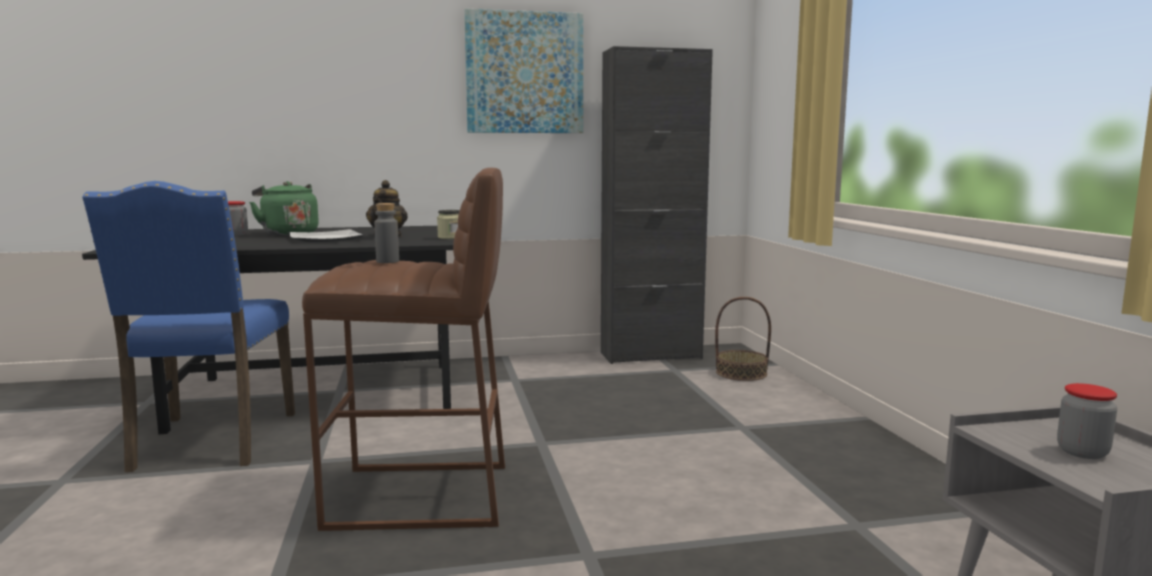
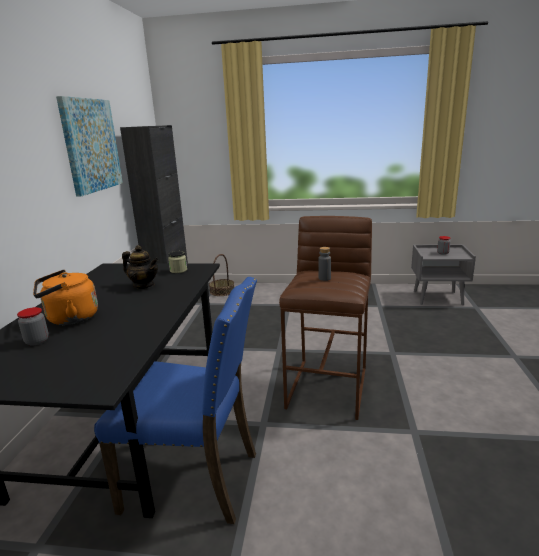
camera: 70 degrees left, 10 degrees up
green kettle [249,181,319,236] -> orange kettle [33,270,98,325]
plate [290,229,363,242] -> none

